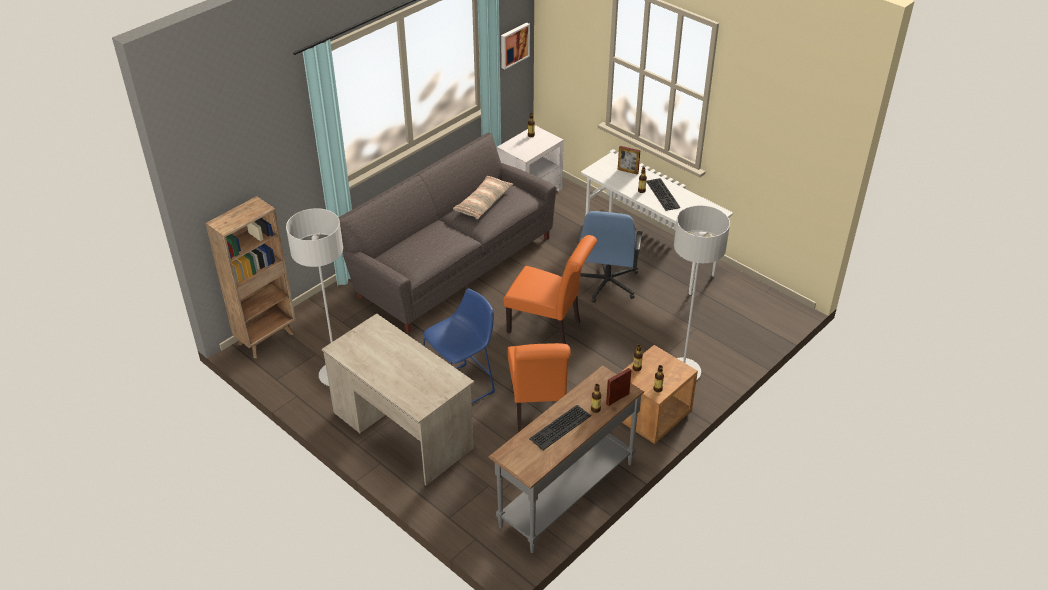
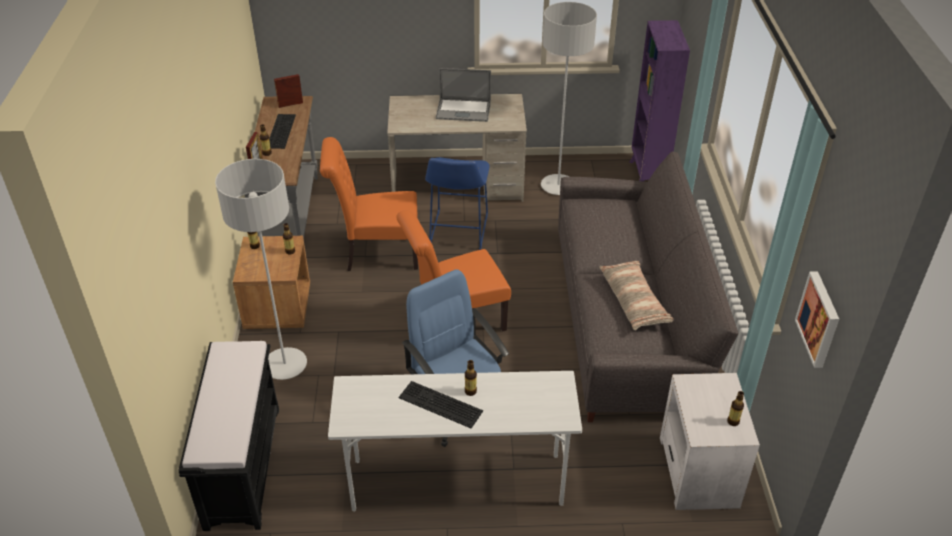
camera: 135 degrees right, 0 degrees up
brown bookcase [206,196,296,358] -> purple bookcase [629,20,690,182]
orange chair [508,343,571,433] -> orange chair turned 45 degrees counterclockwise [320,137,418,271]
picture frame [618,146,640,175] -> picture frame moved to [274,74,303,108]
none -> black bench [178,341,279,531]
none -> laptop [436,68,491,122]

